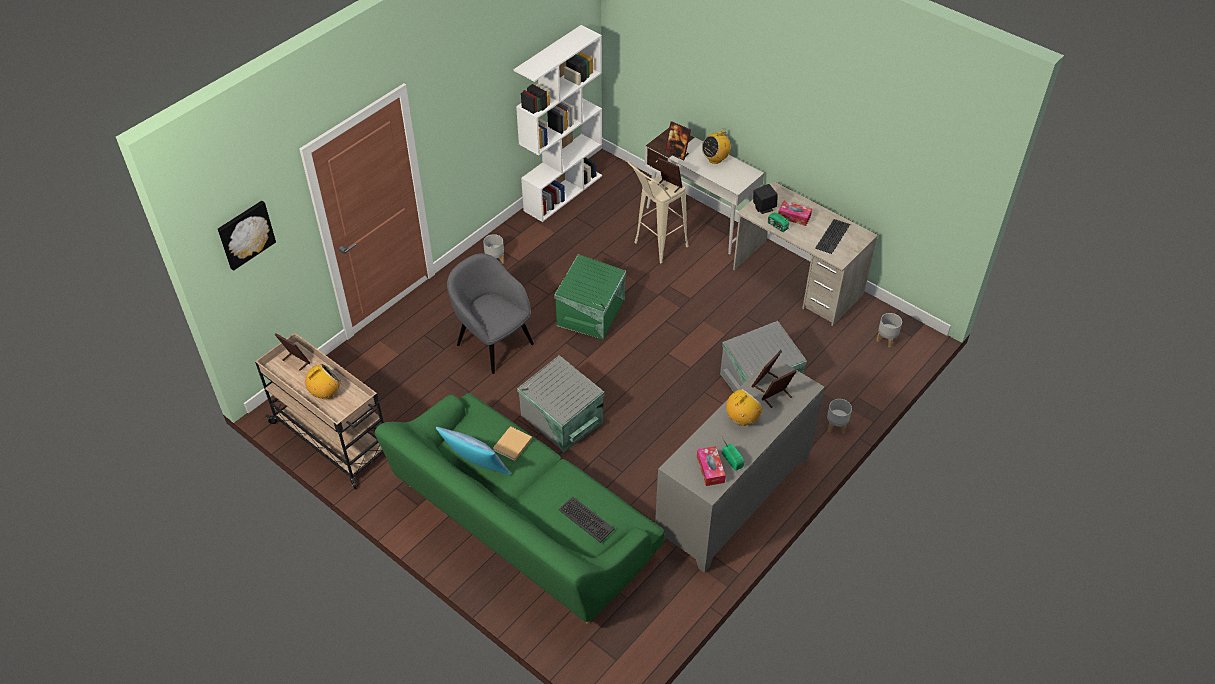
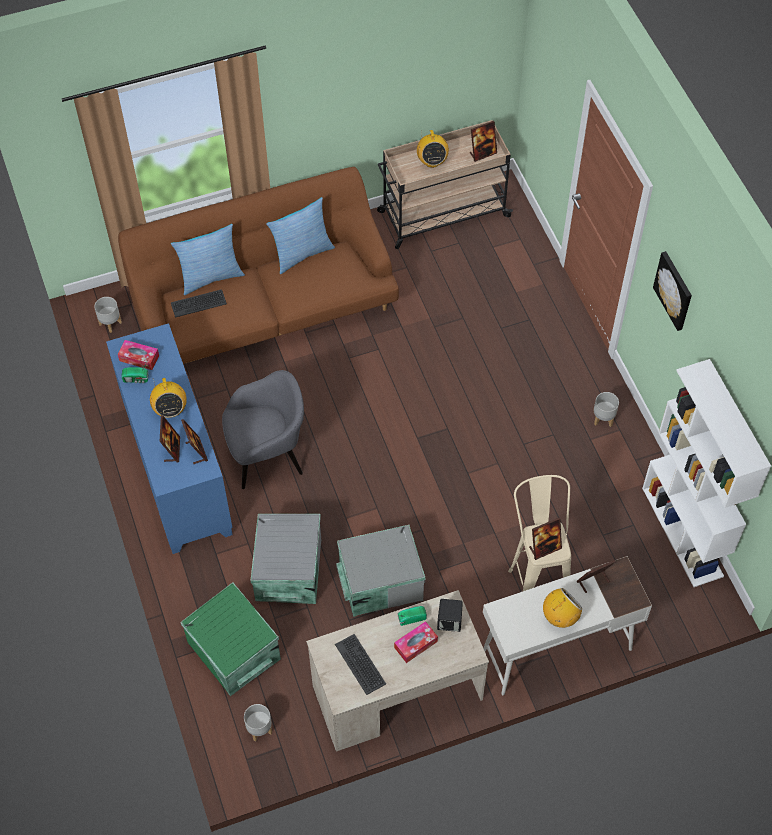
camera: 120 degrees right, 10 degrees up
picture [218,201,276,271] -> picture moved to [653,251,692,331]
green sofa [375,393,665,624] -> brown sofa [118,167,399,364]
grey armchair [447,254,534,374] -> grey armchair moved to [222,370,304,489]
beige book [493,426,532,461] -> none
grey storage box [517,355,604,453] -> grey storage box moved to [336,525,425,617]
green storage box [554,254,626,340] -> green storage box moved to [180,582,281,696]
grey cabinet [655,356,825,573] -> blue cabinet [106,323,233,554]
radio [702,131,731,164] -> radio turned 60 degrees clockwise [543,588,582,628]
grey planter [827,399,852,434] -> grey planter moved to [94,297,122,333]
none -> pillow [171,224,245,295]

